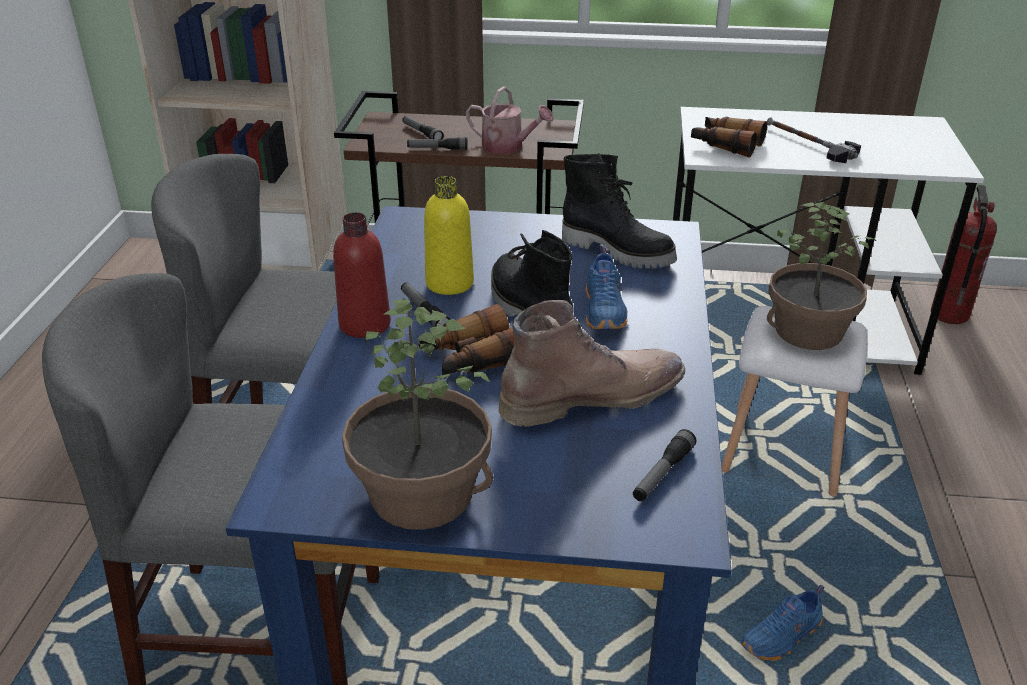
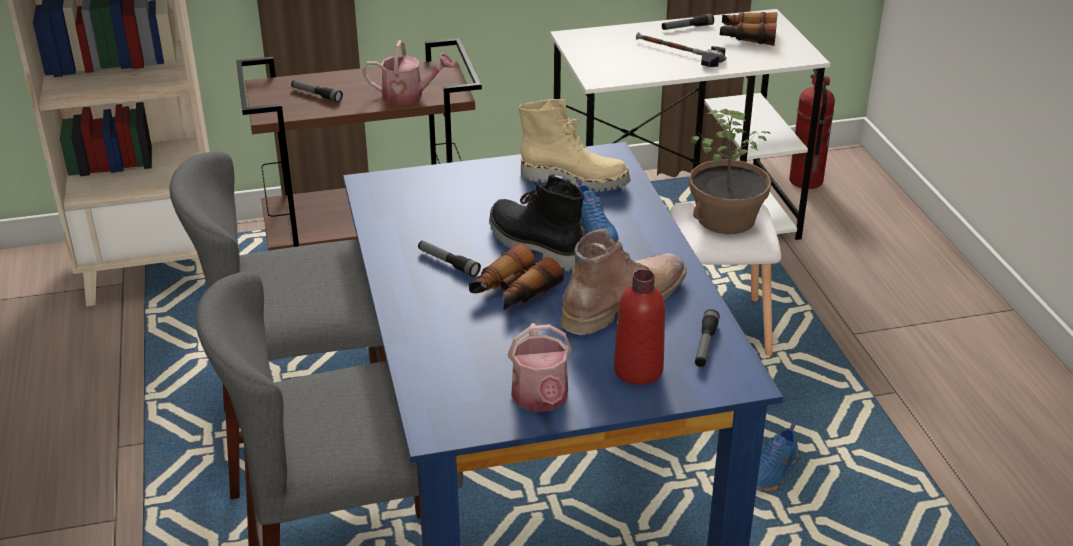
camera: 20 degrees left, 0 degrees up
red bottle [333,212,391,338] -> red bottle moved to [614,270,665,385]
potted plant [342,299,493,530] -> watering can [508,323,572,412]
flashlight [407,137,467,150] -> flashlight moved to [662,14,714,30]
yellow bottle [424,176,474,295] -> none
black boot [562,153,677,269] -> beige boot [519,99,630,192]
binoculars [691,117,767,158] -> binoculars moved to [720,12,778,46]

